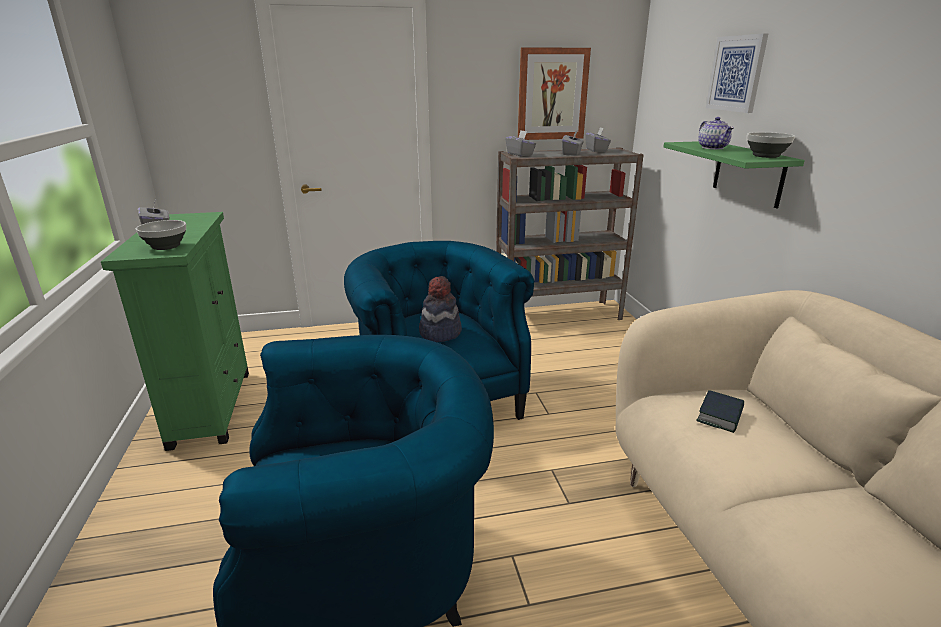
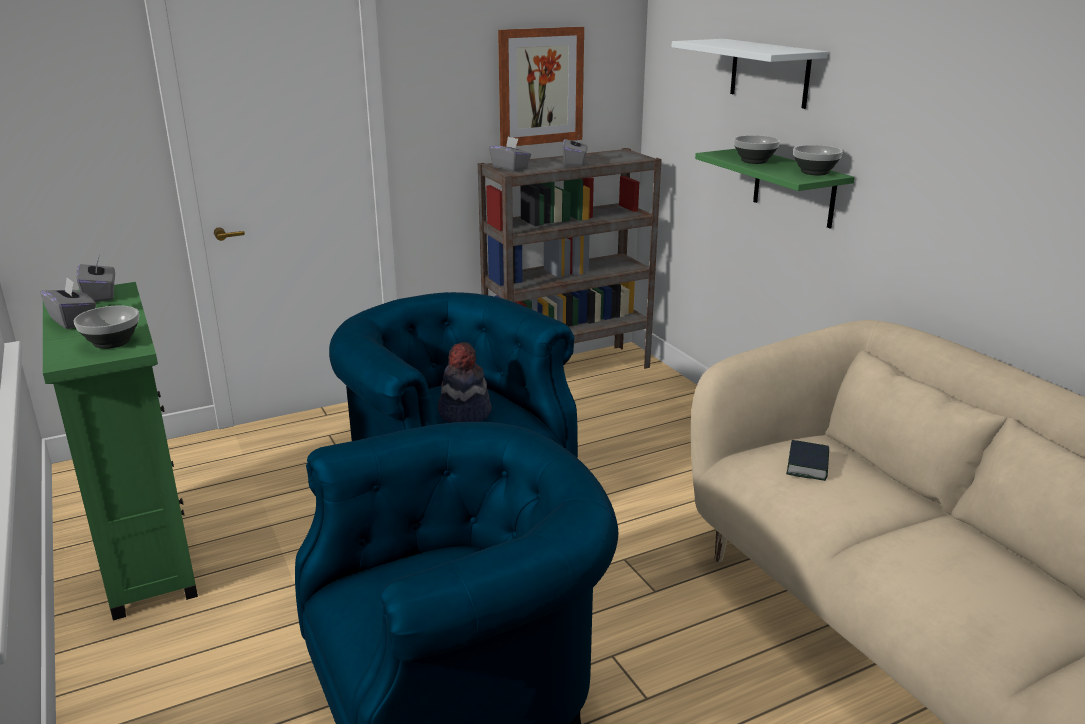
camera: 15 degrees left, 0 degrees up
grey tissue box [585,127,611,152] -> grey tissue box moved to [76,255,115,302]
teapot [698,117,734,149] -> bowl [734,135,780,164]
picture [706,33,768,113] -> white shelf [672,39,828,109]

